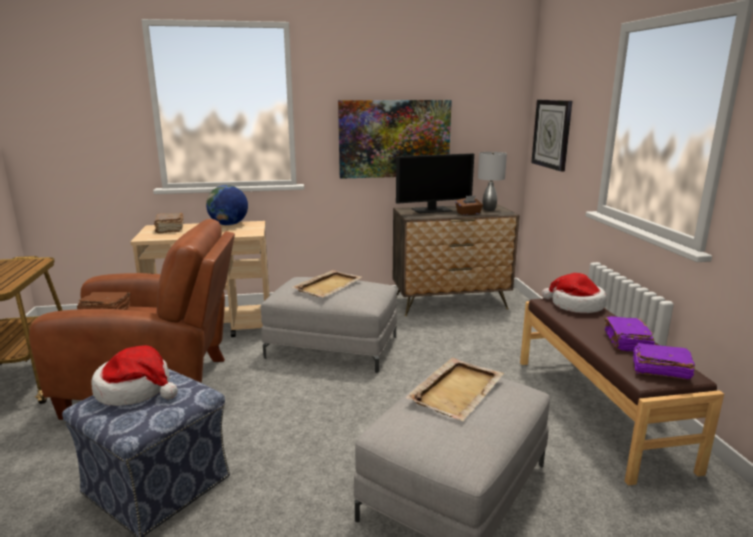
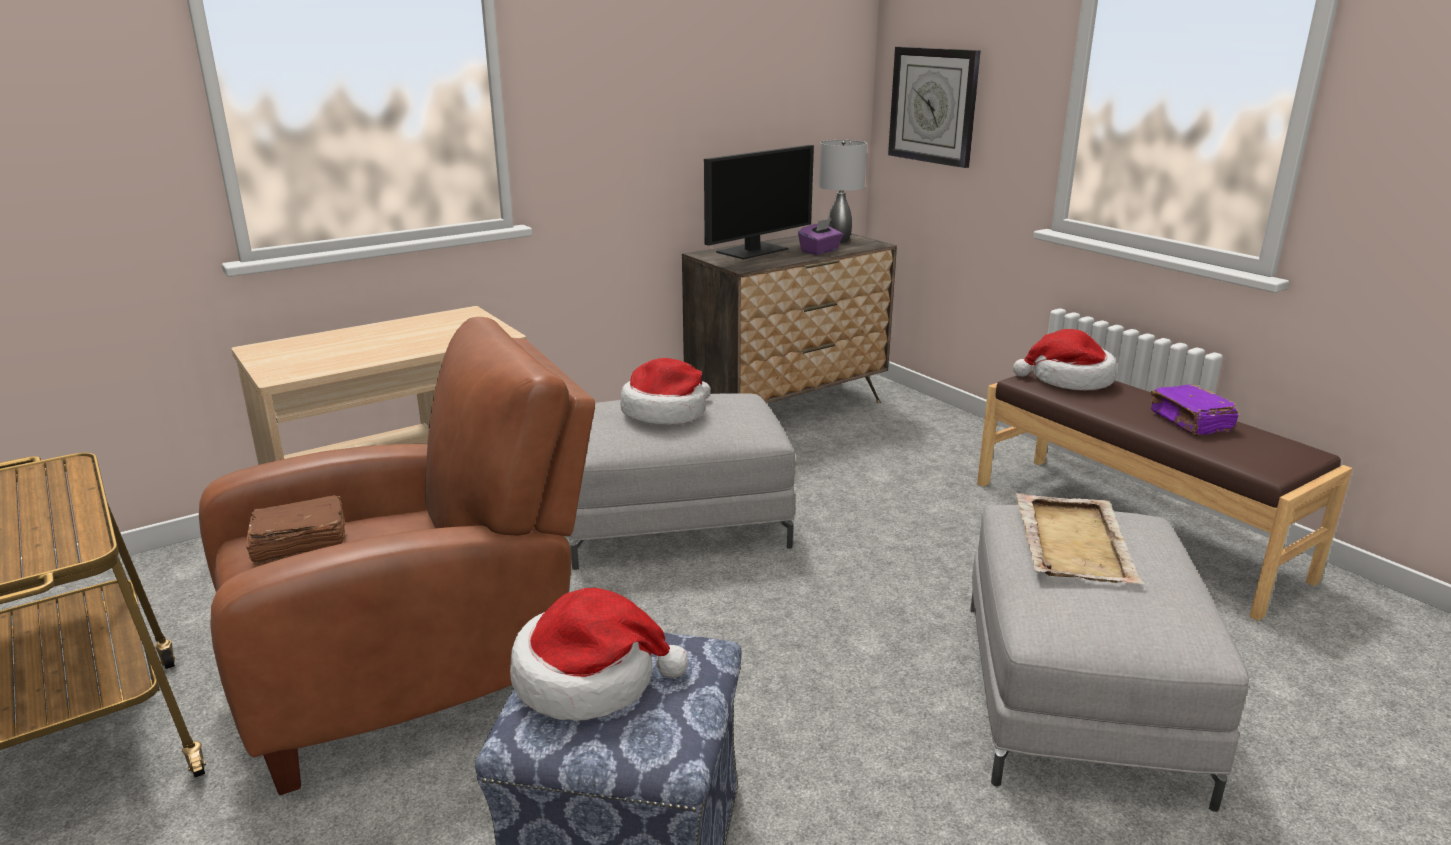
camera: 25 degrees left, 5 degrees up
brown book [154,213,184,233] -> none
globe [206,185,248,226] -> none
beige tray [292,270,362,297] -> hat [621,358,711,425]
picture [338,100,452,179] -> none
brown tissue box [455,195,483,215] -> purple tissue box [798,219,843,255]
purple book [633,343,695,380] -> none

